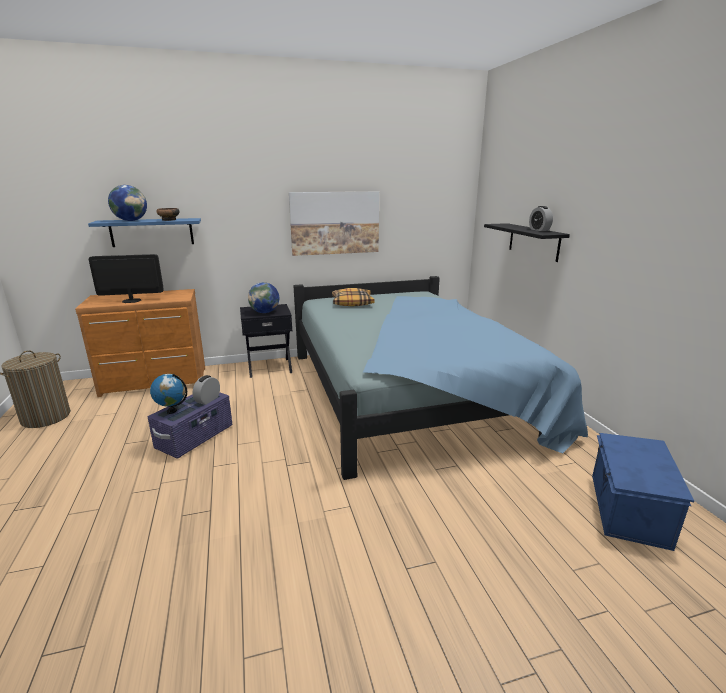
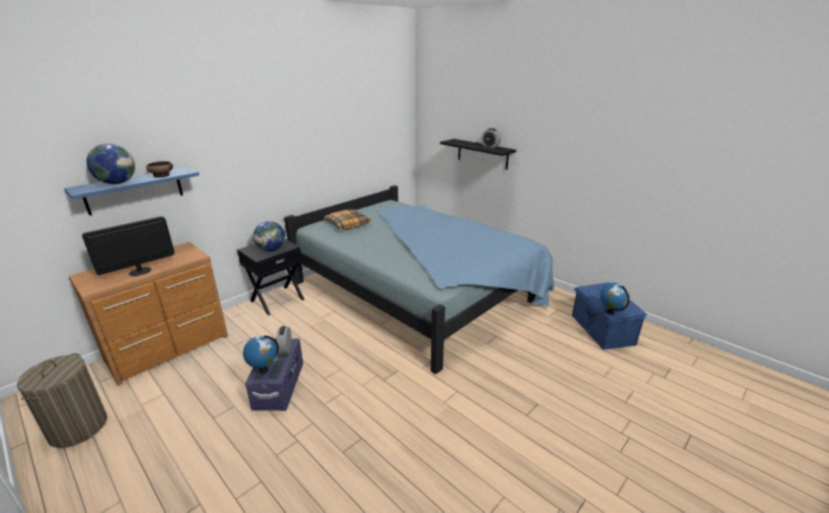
camera: 30 degrees left, 5 degrees up
picture [289,191,379,256] -> none
none -> globe [600,283,630,315]

